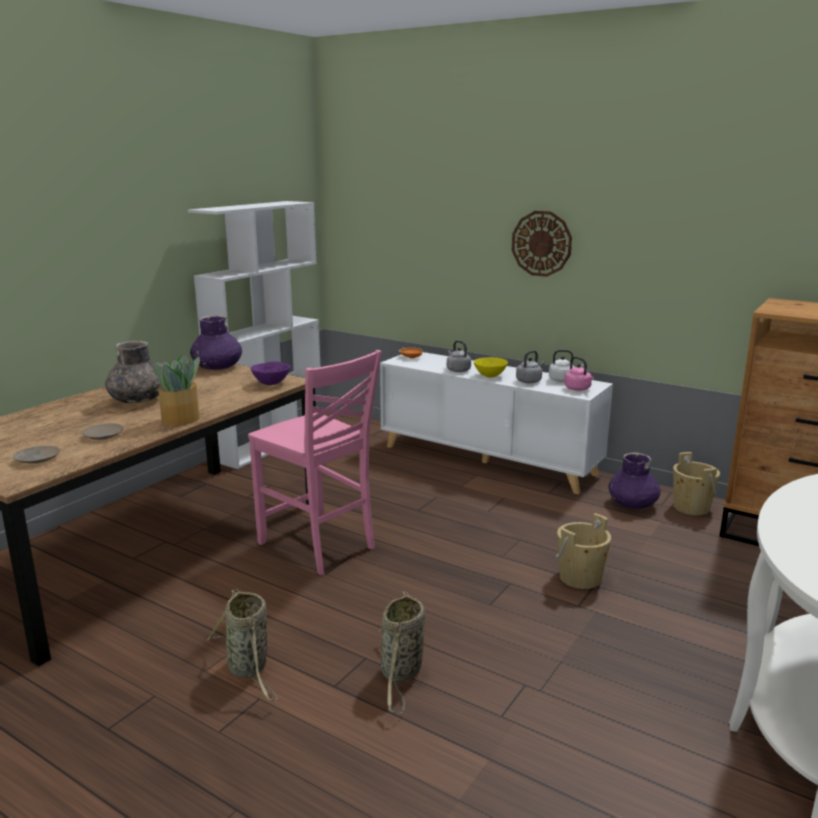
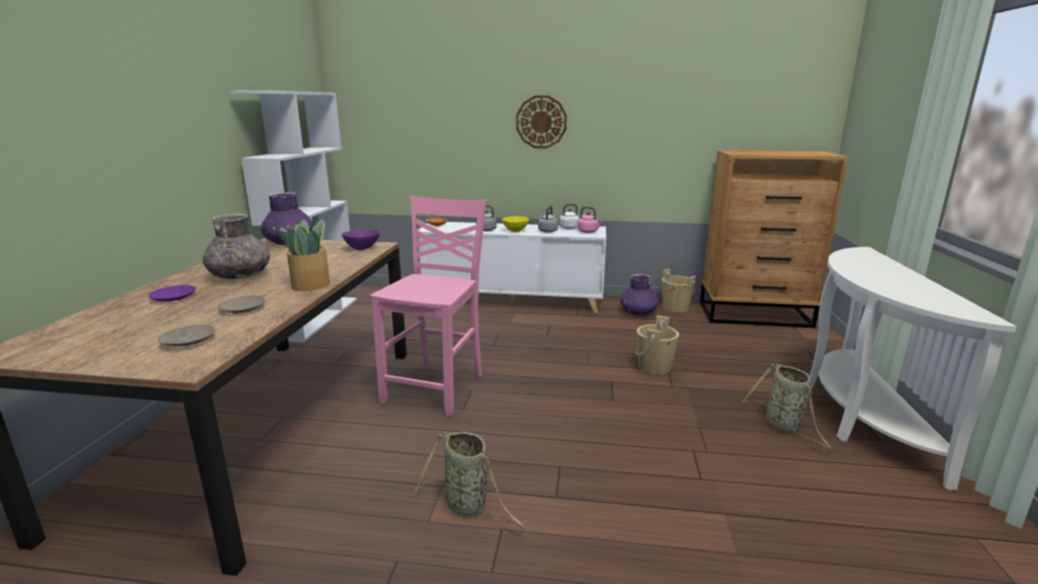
camera: 25 degrees left, 0 degrees up
pink chair [248,350,382,575] -> pink chair turned 90 degrees counterclockwise [370,196,487,417]
basket [378,591,425,714] -> basket moved to [742,363,833,449]
none -> purple plate [148,285,196,301]

